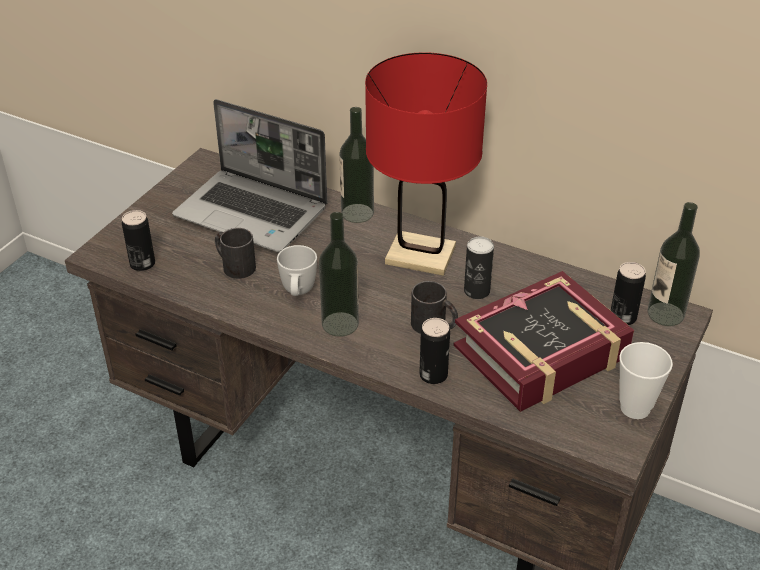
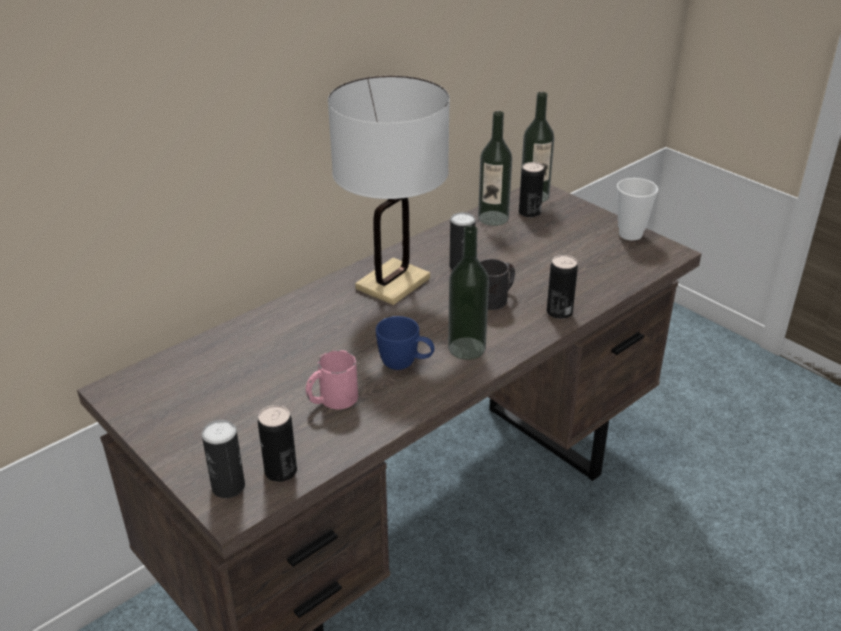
camera: 70 degrees left, 5 degrees down
laptop [172,99,327,252] -> none
black mug [215,228,256,279] -> pink mug [306,350,358,409]
white mug [277,245,317,296] -> blue mug [376,316,435,370]
bottle [339,107,374,223] -> bottle moved to [478,111,512,226]
red table lamp [365,52,487,276] -> white table lamp [328,75,450,305]
book [453,271,634,412] -> none
none -> can [202,420,245,498]

